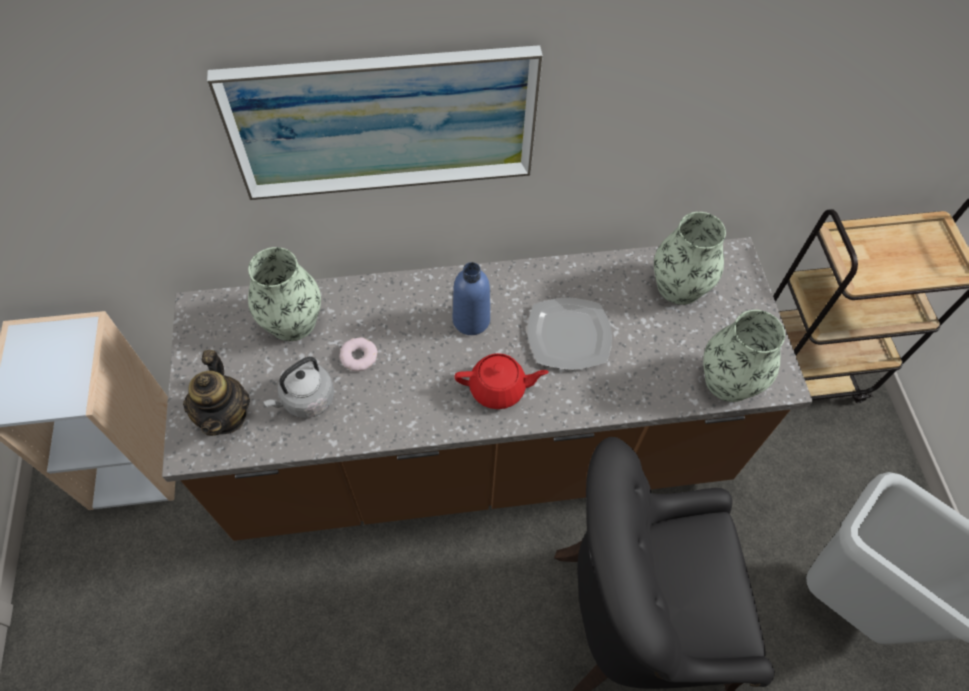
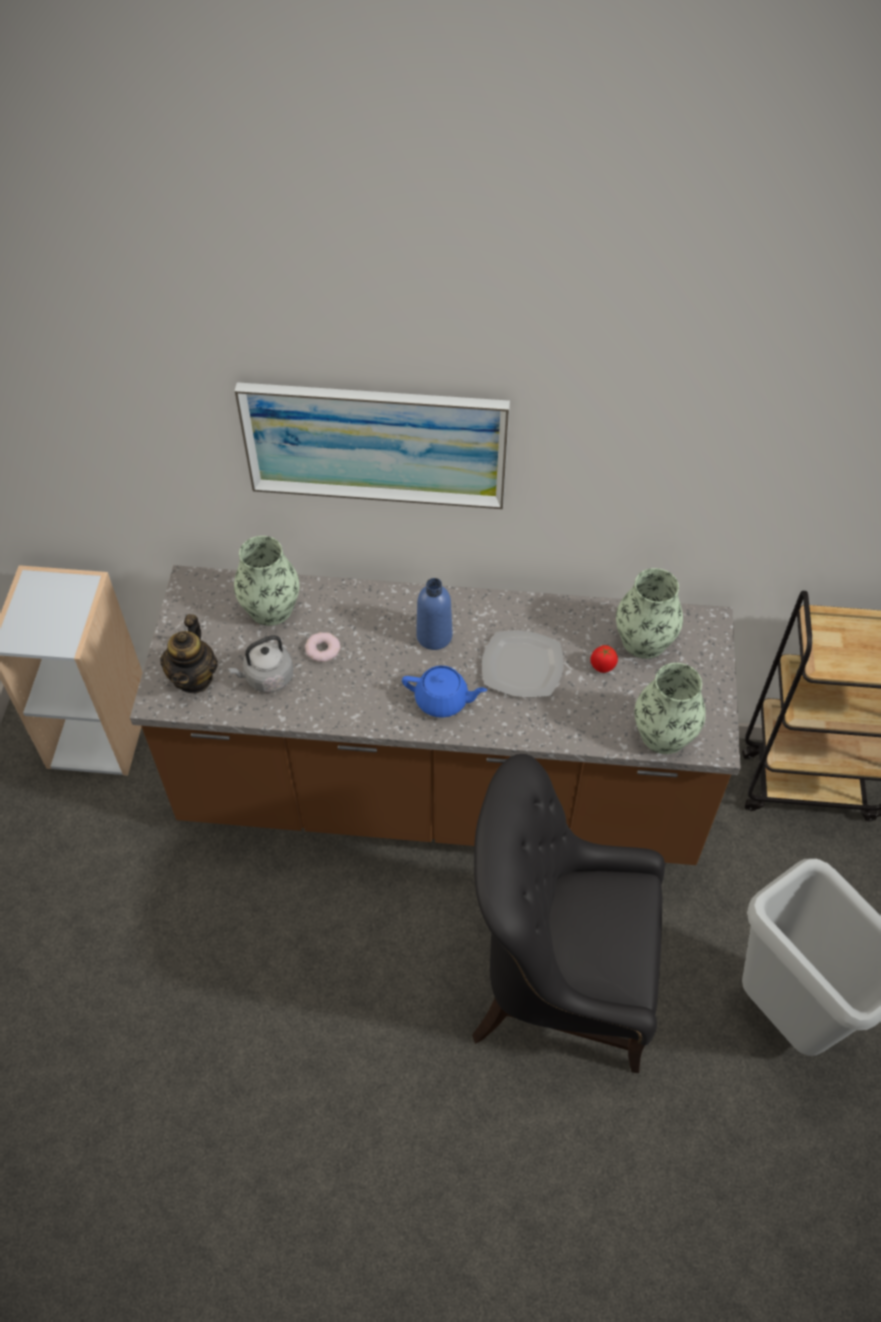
camera: 15 degrees right, 5 degrees down
red teapot [454,353,549,409] -> blue teapot [402,666,487,718]
none -> tomato [590,645,618,673]

